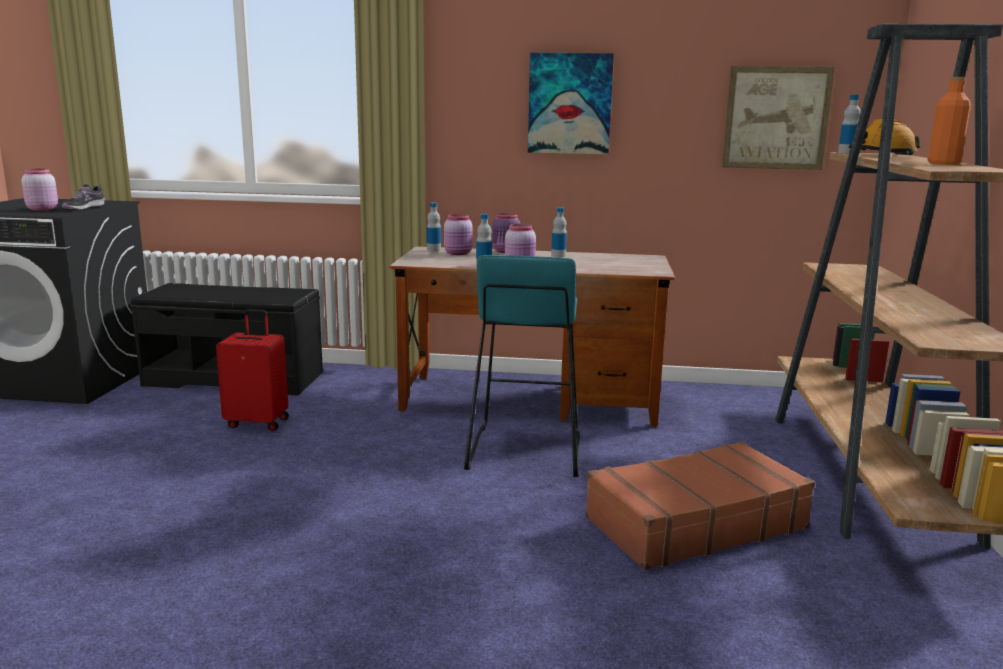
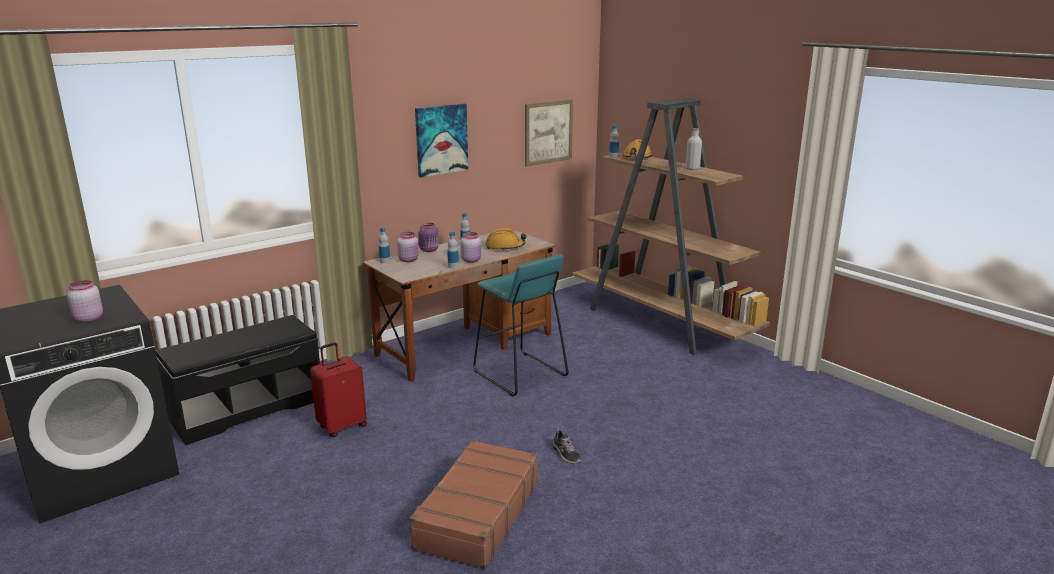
camera: 45 degrees left, 5 degrees up
shoe [62,184,106,210] -> shoe moved to [553,428,582,464]
brown suitcase [585,441,815,570] -> brown suitcase moved to [410,440,538,569]
orange bottle [928,77,971,165] -> grey bottle [685,128,702,170]
none -> orange hard hat [486,228,526,251]

